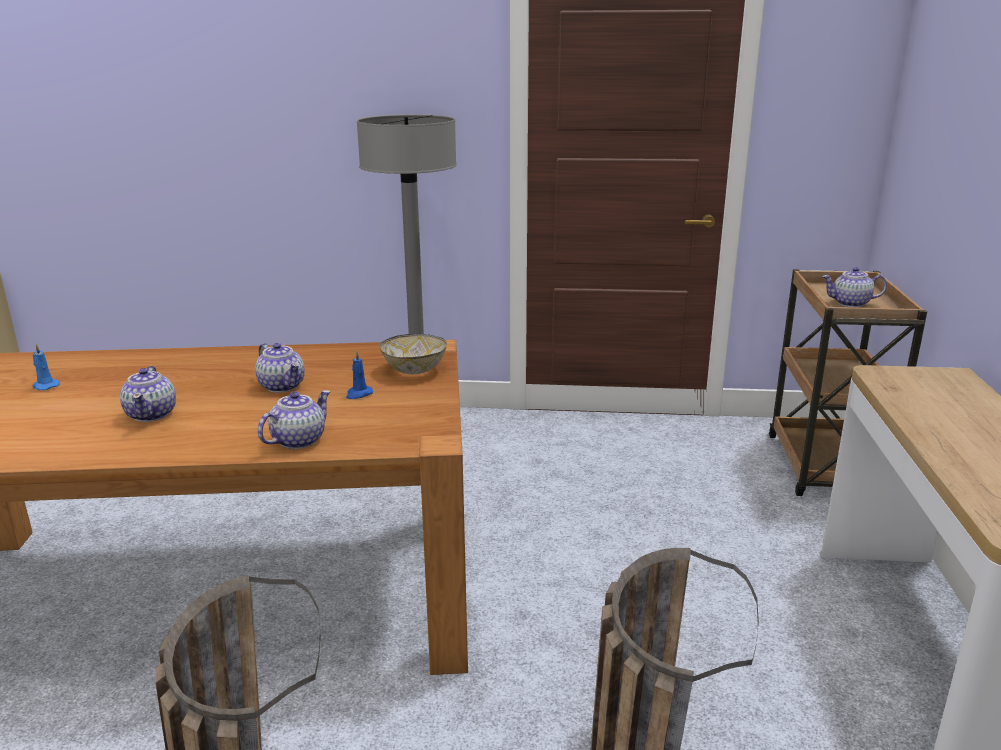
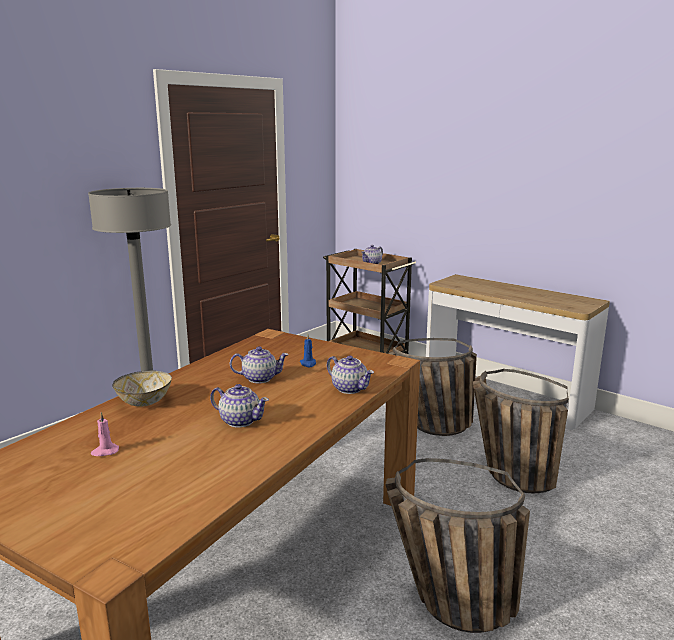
camera: 55 degrees left, 5 degrees down
blue candle [33,344,60,390] -> pink candle [91,412,119,456]
teapot [258,390,331,449] -> teapot turned 150 degrees clockwise [327,355,374,394]
bowl [379,334,447,374] -> bowl moved to [112,370,172,407]
none -> basket [388,338,477,436]

